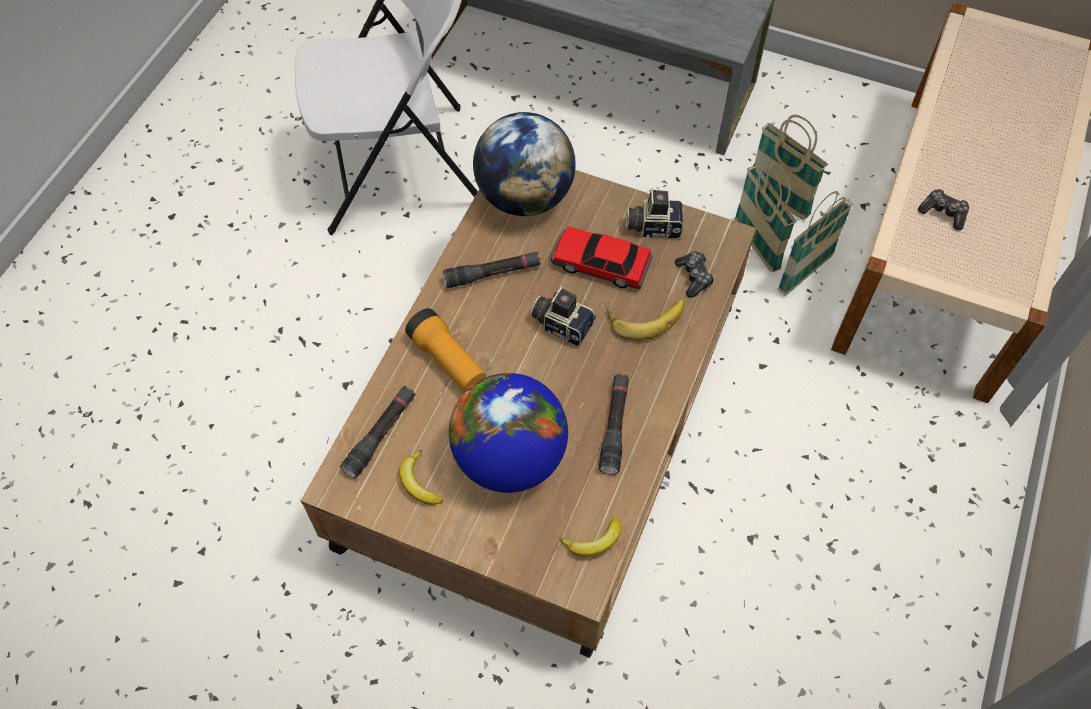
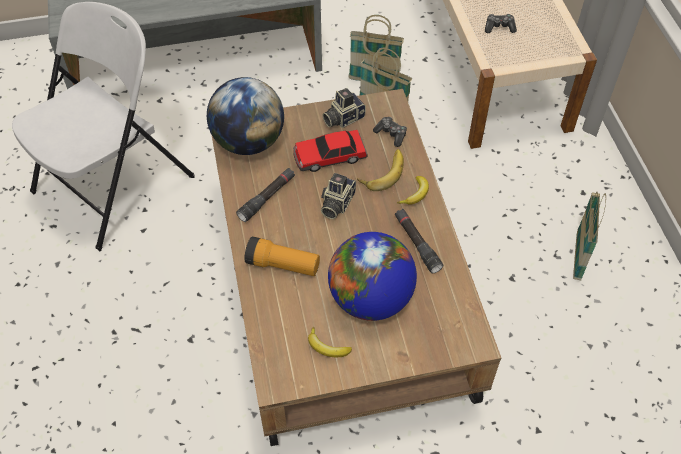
camera: 35 degrees left, 5 degrees down
black flashlight [340,386,415,478] -> none
camera [530,286,596,346] -> camera turned 60 degrees counterclockwise [321,173,356,219]
banana [559,517,621,557] -> banana moved to [397,176,429,204]
basket [777,191,853,295] -> basket moved to [573,192,606,280]

